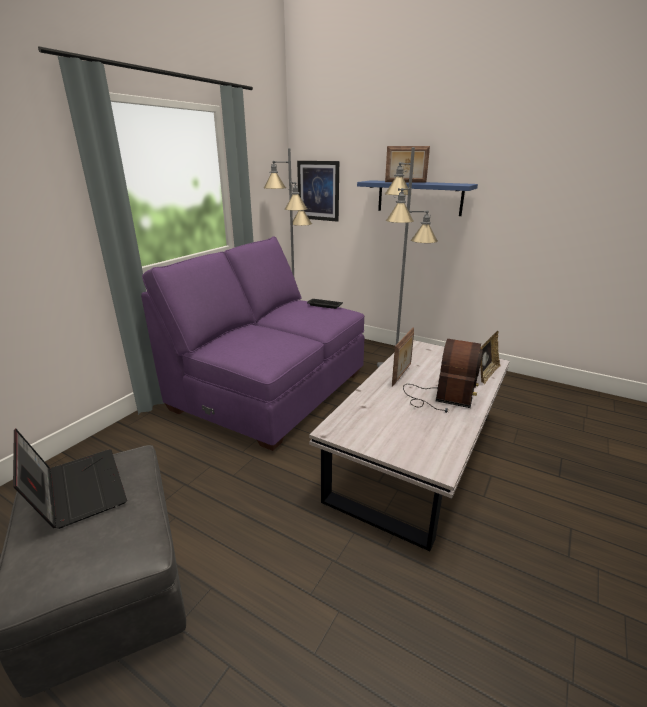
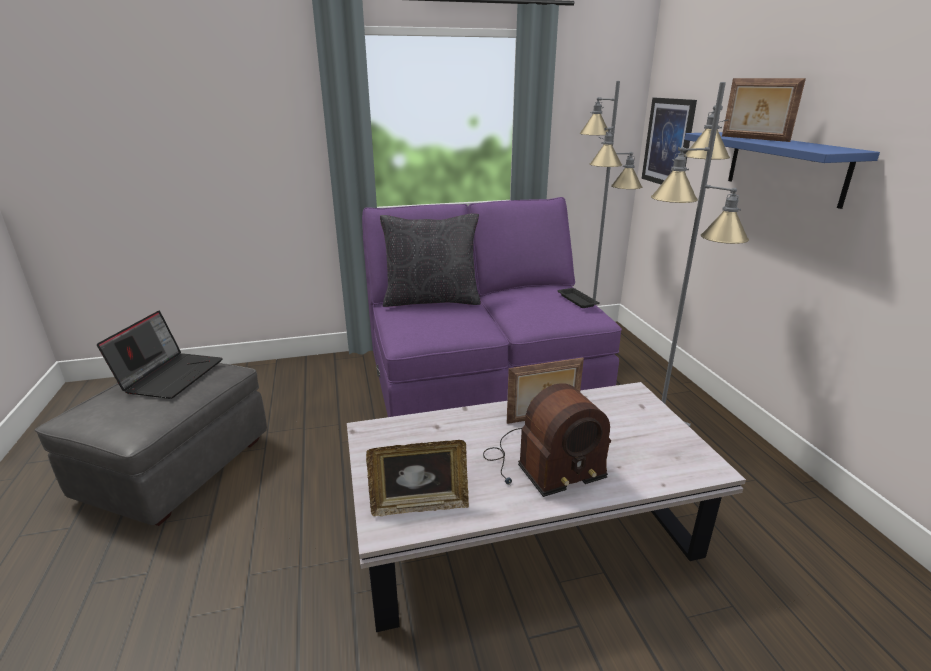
camera: 45 degrees right, 0 degrees up
picture frame [480,331,501,385] -> picture frame moved to [366,440,469,516]
none -> black pillow [380,213,481,307]

